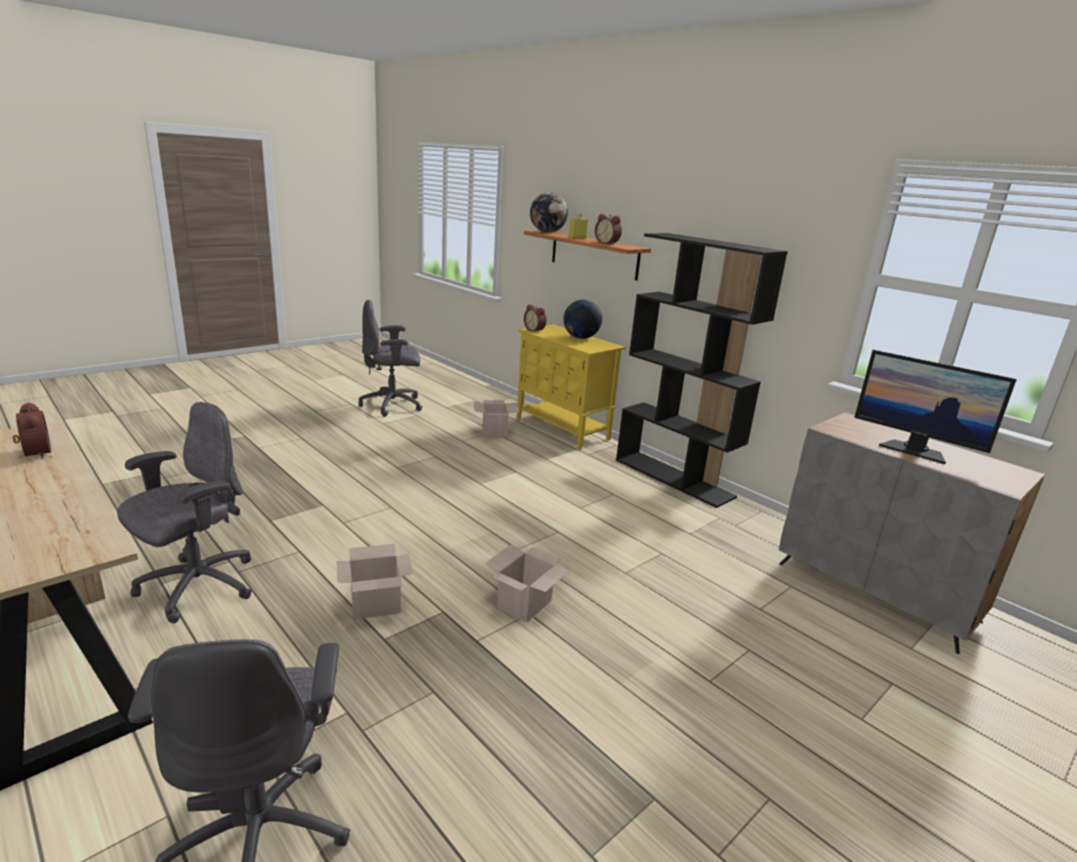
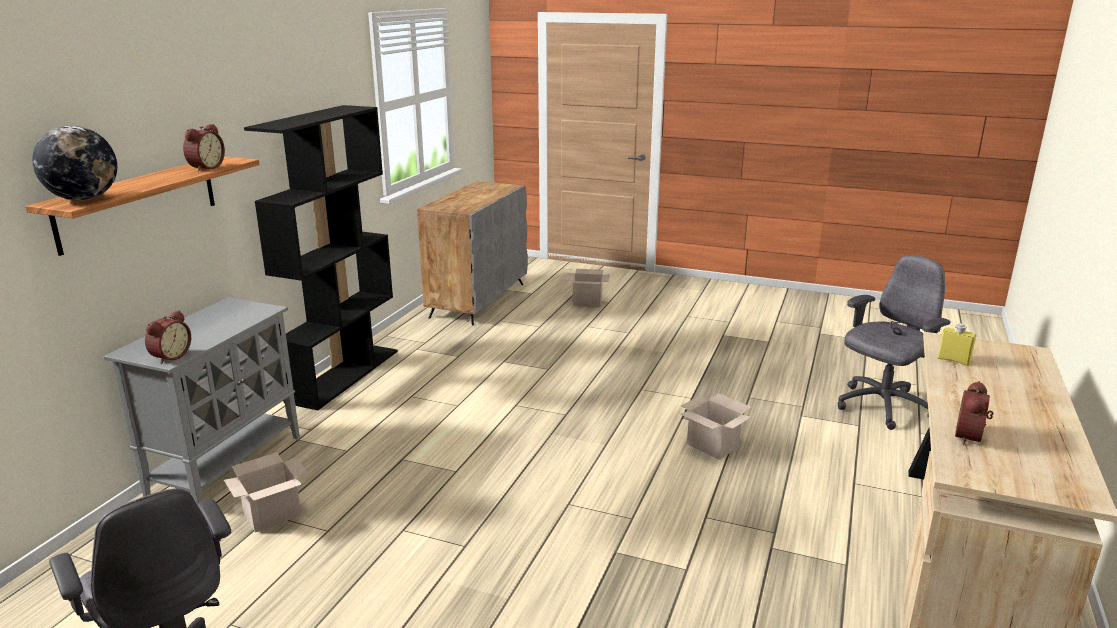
camera: 115 degrees left, 0 degrees up
grey office chair [117,402,252,623] -> none
cardboard box [485,544,570,622] -> cardboard box moved to [565,269,610,307]
yellow cabinet [517,324,625,450] -> grey cabinet [103,297,300,504]
globe [564,300,602,339] -> none
yellow bottle [569,213,588,239] -> yellow bottle moved to [937,323,976,366]
monitor [854,350,1017,464] -> none

